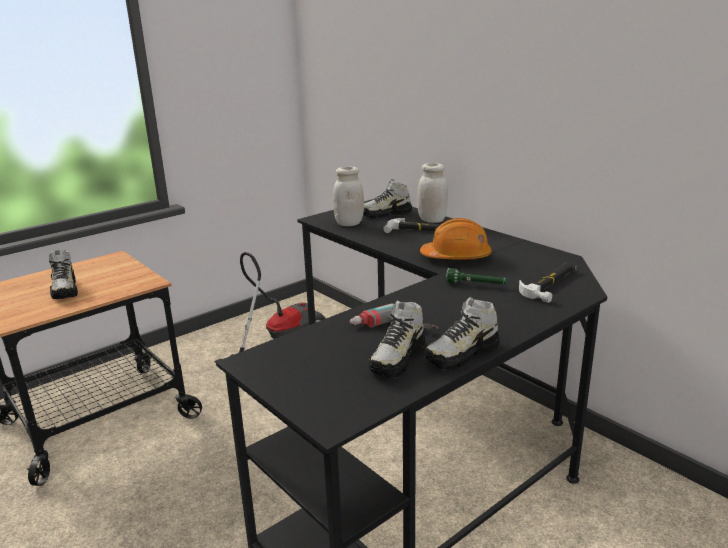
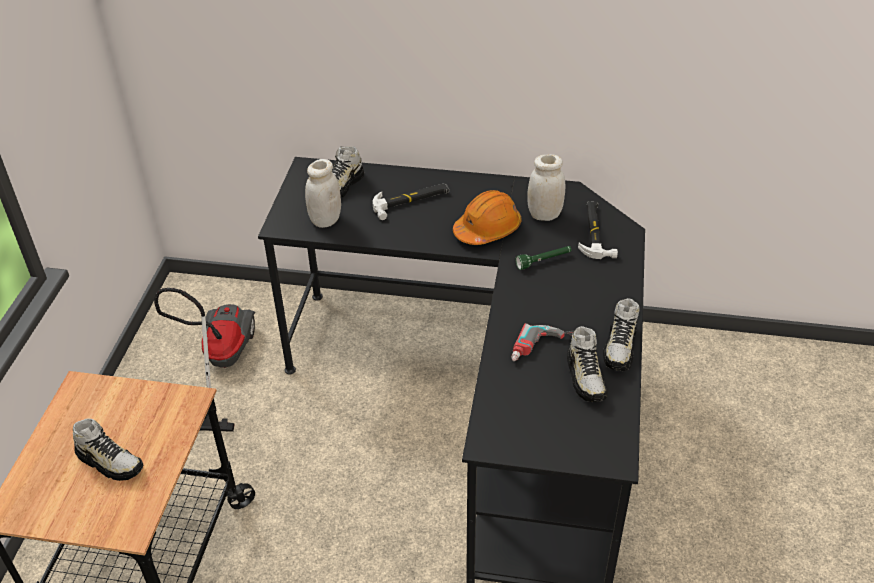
camera: 40 degrees left, 20 degrees up
white jar [417,163,448,223] -> white jar moved to [527,154,565,221]

